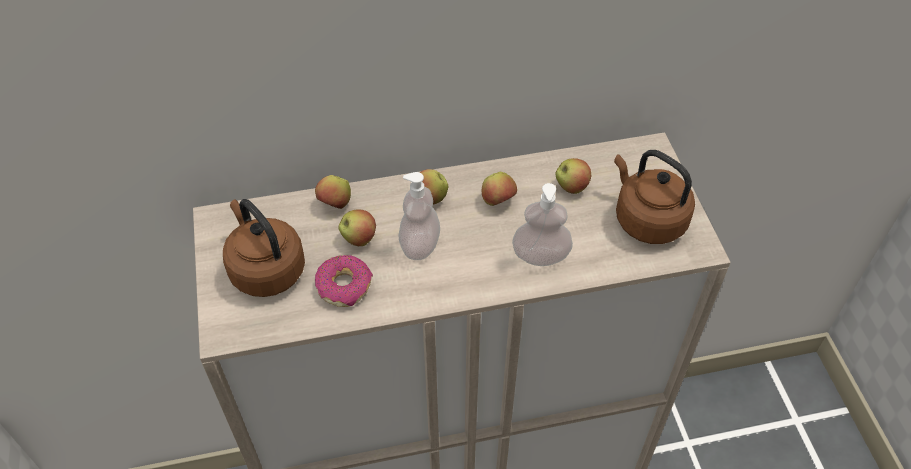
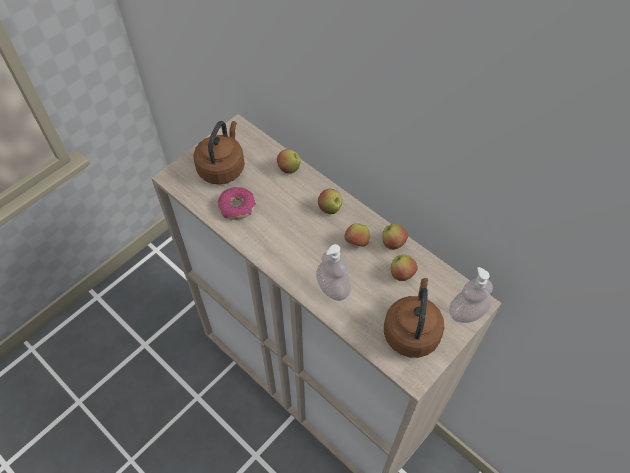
camera: 55 degrees right, 5 degrees up
apple [338,209,376,246] -> apple moved to [382,224,408,250]
soap dispenser [398,172,440,260] -> soap dispenser moved to [449,267,493,323]

